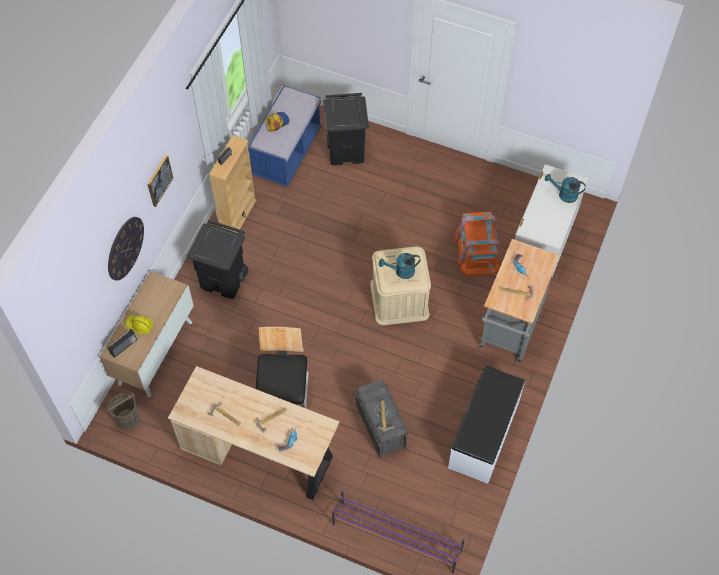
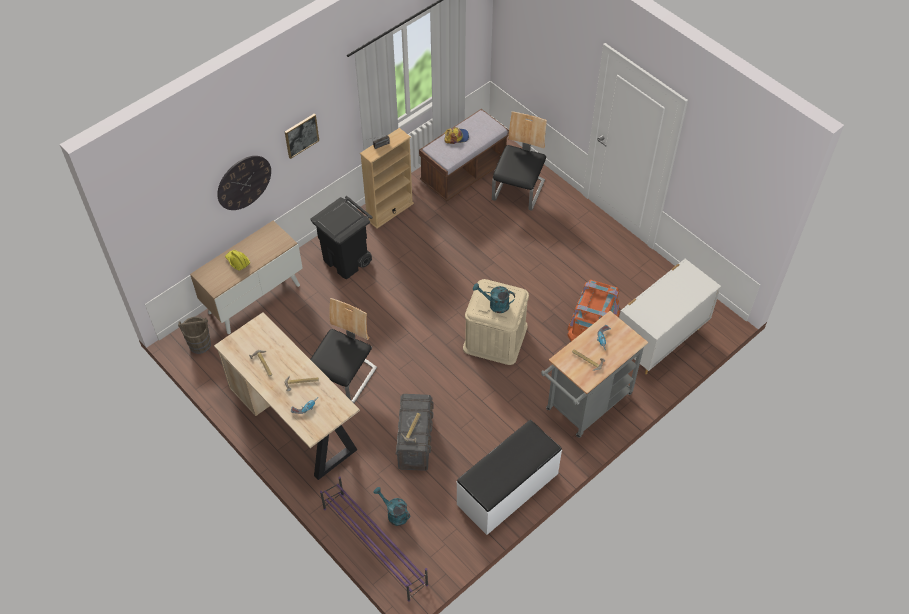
camera: 25 degrees right, 5 degrees down
radio [108,329,137,358] -> none
blue bench [248,86,322,187] -> brown bench [419,109,509,202]
black trash can [323,93,369,165] -> chair [492,111,547,211]
turquoise watering can [545,174,586,203] -> turquoise watering can moved to [374,487,410,526]

